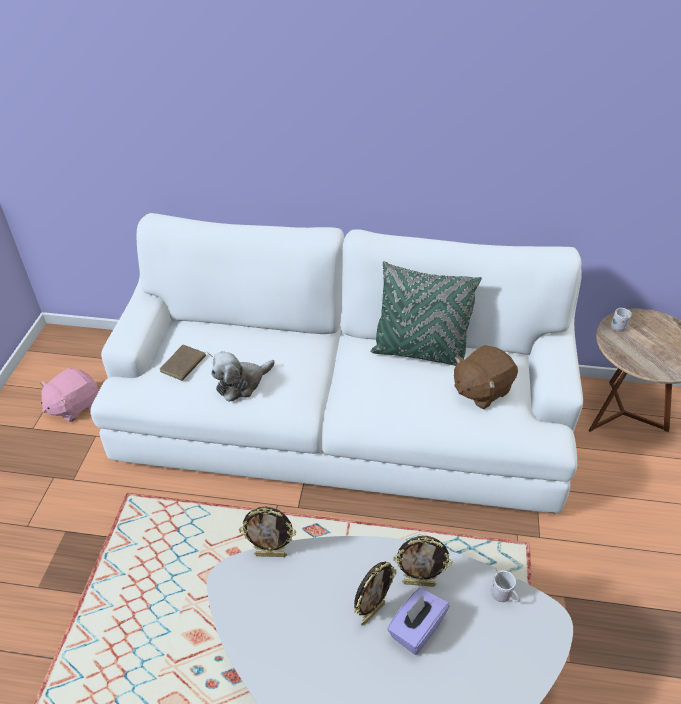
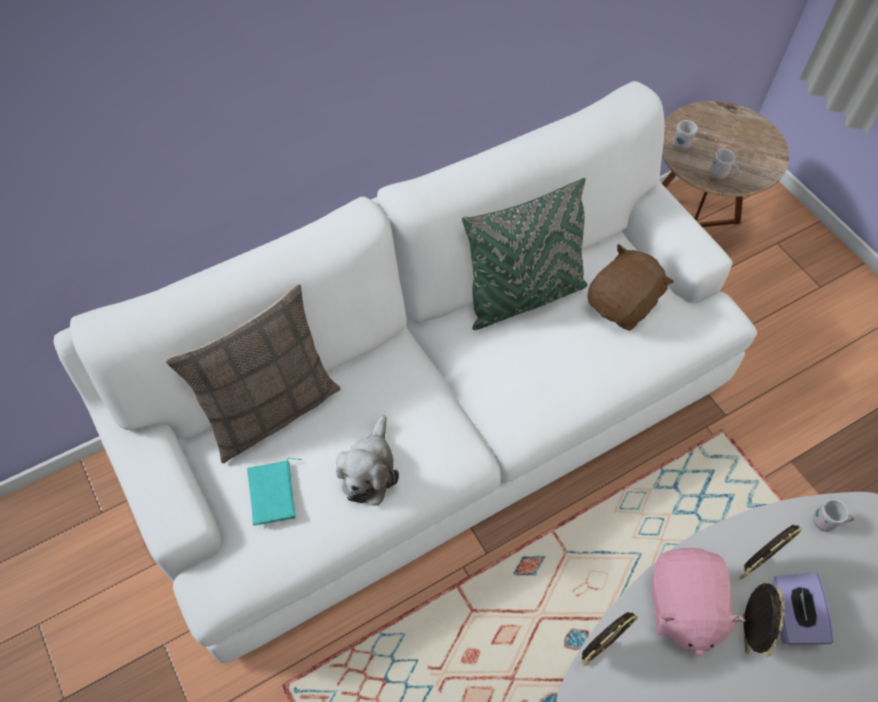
camera: 40 degrees left, 15 degrees up
pink plush toy [40,368,98,422] -> pink plush toy moved to [652,548,746,657]
brown book [160,345,213,381] -> turquoise book [247,458,302,525]
brown plush toy [454,345,518,409] -> brown plush toy turned 150 degrees counterclockwise [587,244,674,331]
none -> pillow [165,284,341,463]
none -> white mug [710,146,739,179]

